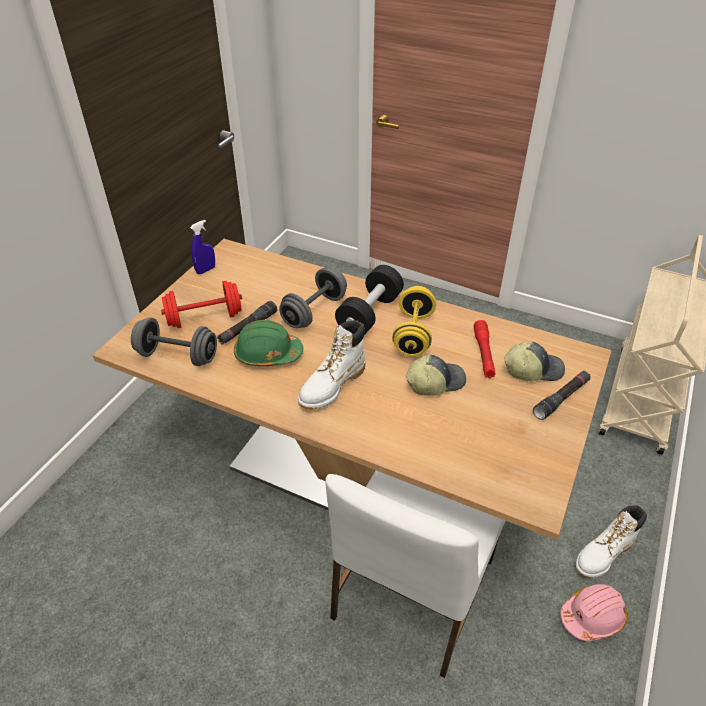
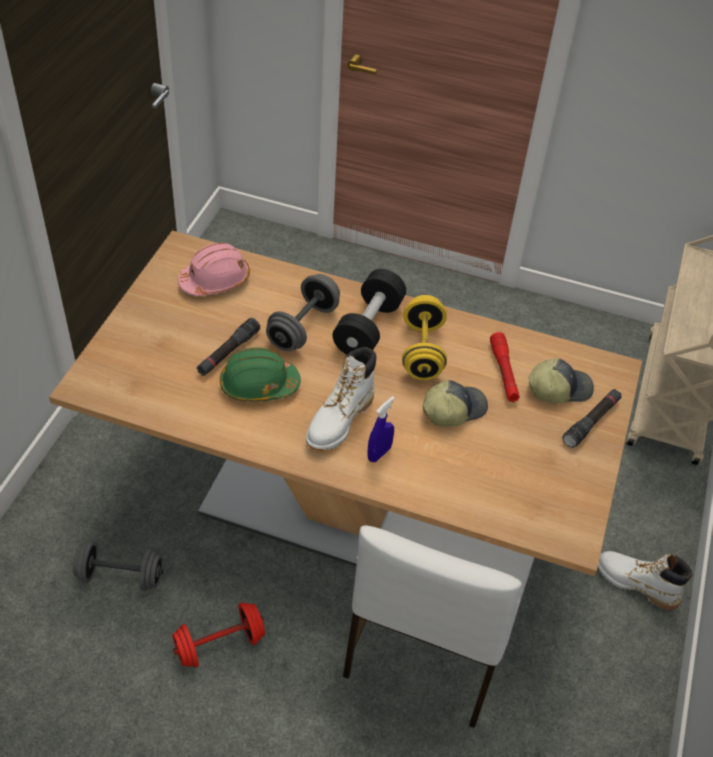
camera: 10 degrees left, 5 degrees up
grey dumbbell [131,317,217,366] -> grey dumbbell moved to [73,541,163,591]
red dumbbell [161,281,242,328] -> red dumbbell moved to [172,602,265,668]
blue spray bottle [190,220,215,274] -> blue spray bottle moved to [367,396,395,462]
pink hard hat [560,584,628,641] -> pink hard hat moved to [178,243,250,296]
white boot [575,506,647,578] -> white boot turned 75 degrees clockwise [598,551,692,610]

